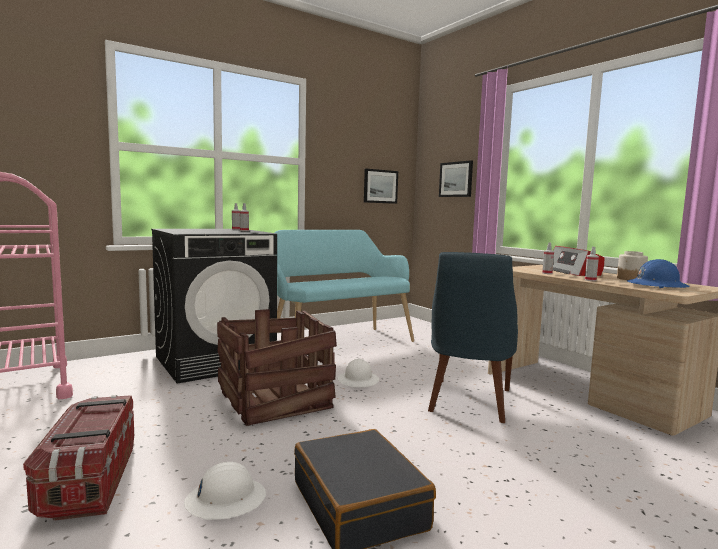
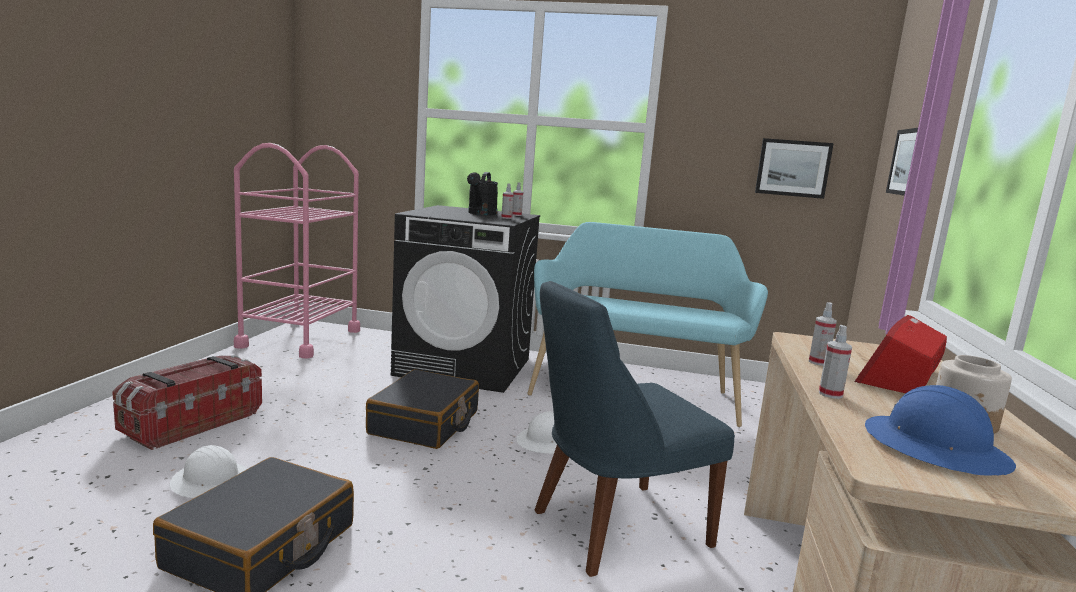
camera: 45 degrees right, 5 degrees up
crate [217,309,337,426] -> black suitcase [366,369,479,449]
none -> black watering can [467,172,498,215]

